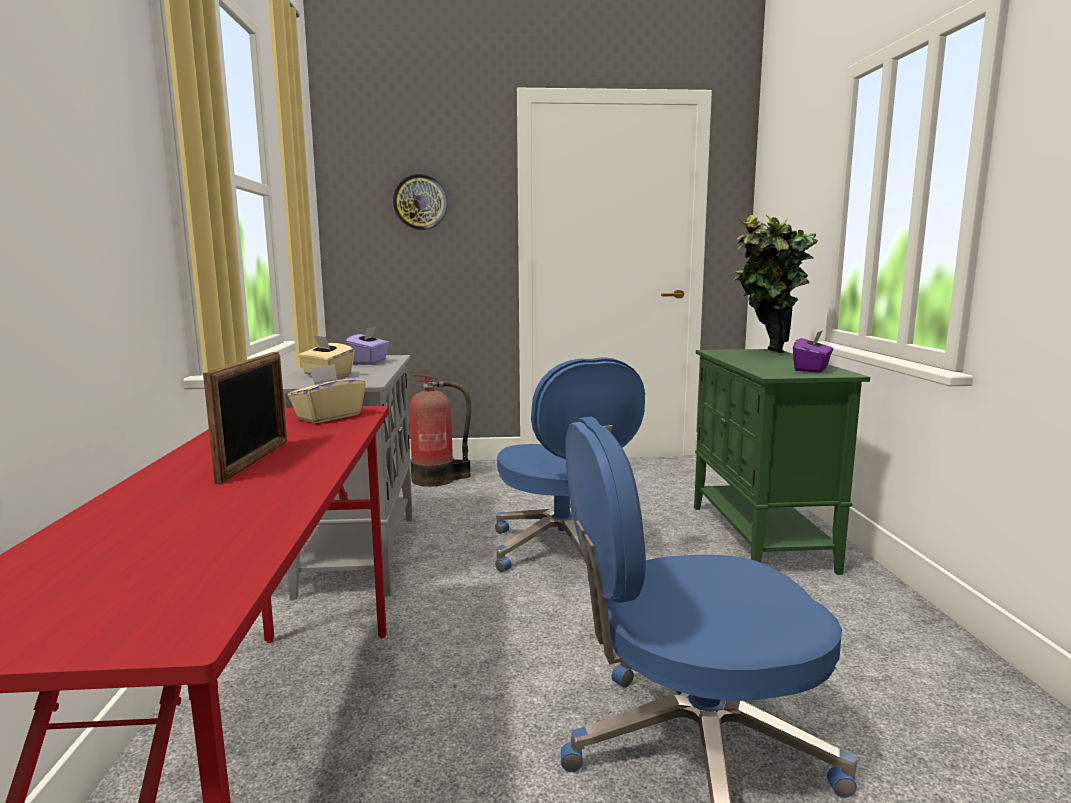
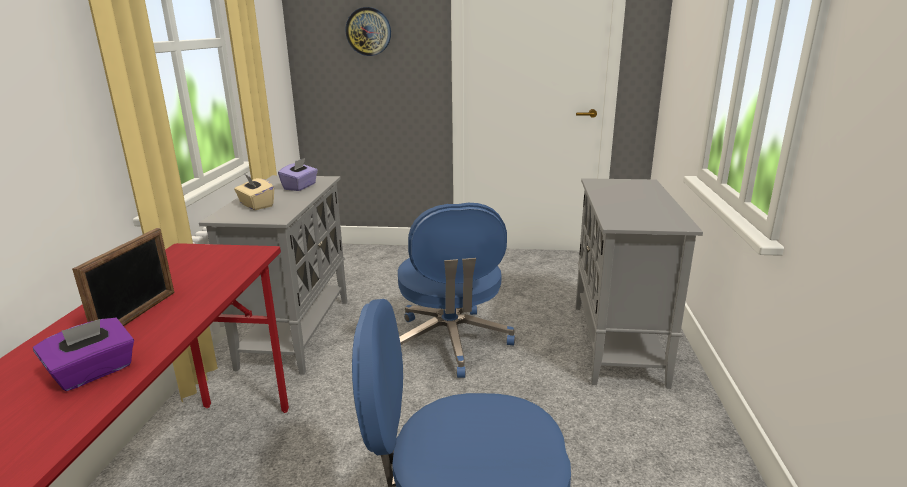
camera: 10 degrees right, 10 degrees up
beige tissue box [288,364,366,423] -> none
fire extinguisher [410,374,471,487] -> none
green cabinet [694,349,870,575] -> grey cabinet [575,178,703,389]
potted plant [733,215,818,353] -> none
purple tissue box [793,330,833,373] -> purple tissue box moved to [33,318,134,391]

